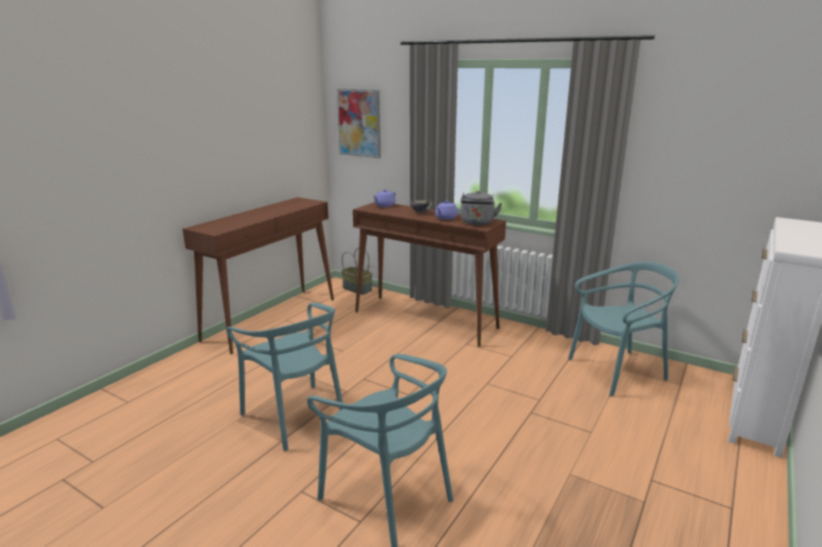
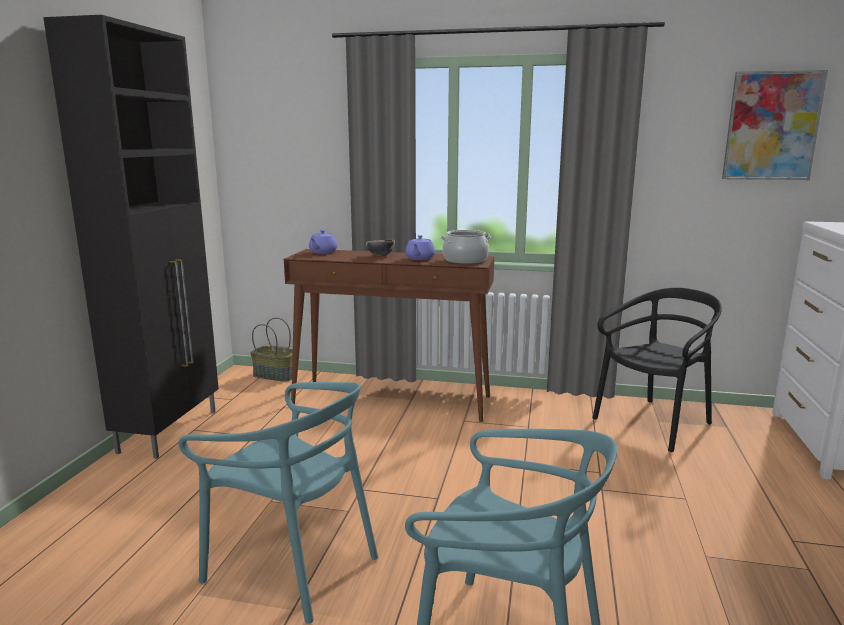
camera: 20 degrees left, 5 degrees down
brown console table [183,197,334,354] -> black cabinet [43,15,219,459]
picture [337,89,381,158] -> picture moved to [722,70,828,180]
grey kettle [461,191,502,225] -> cooking pot [441,230,491,264]
turquoise chair [568,262,679,396] -> black chair [592,288,722,452]

